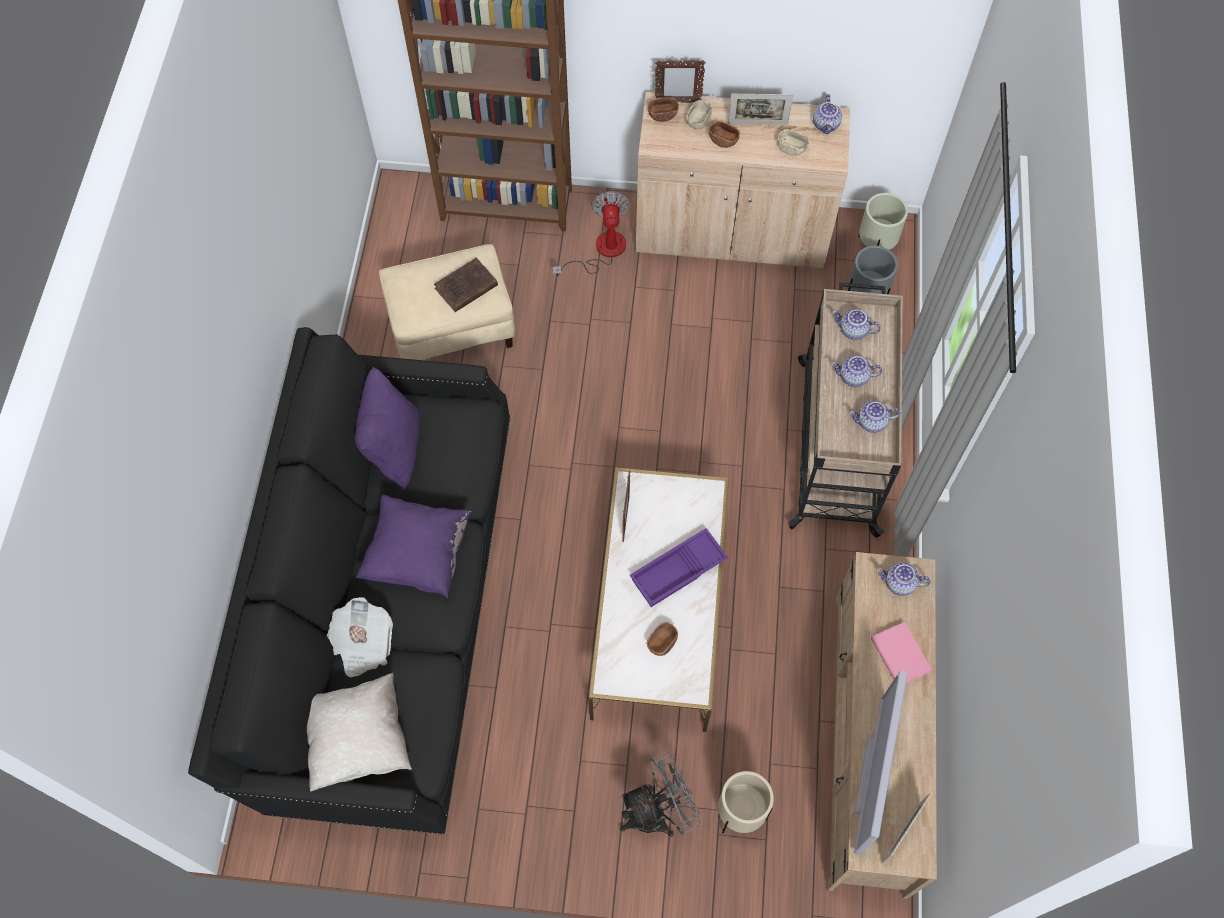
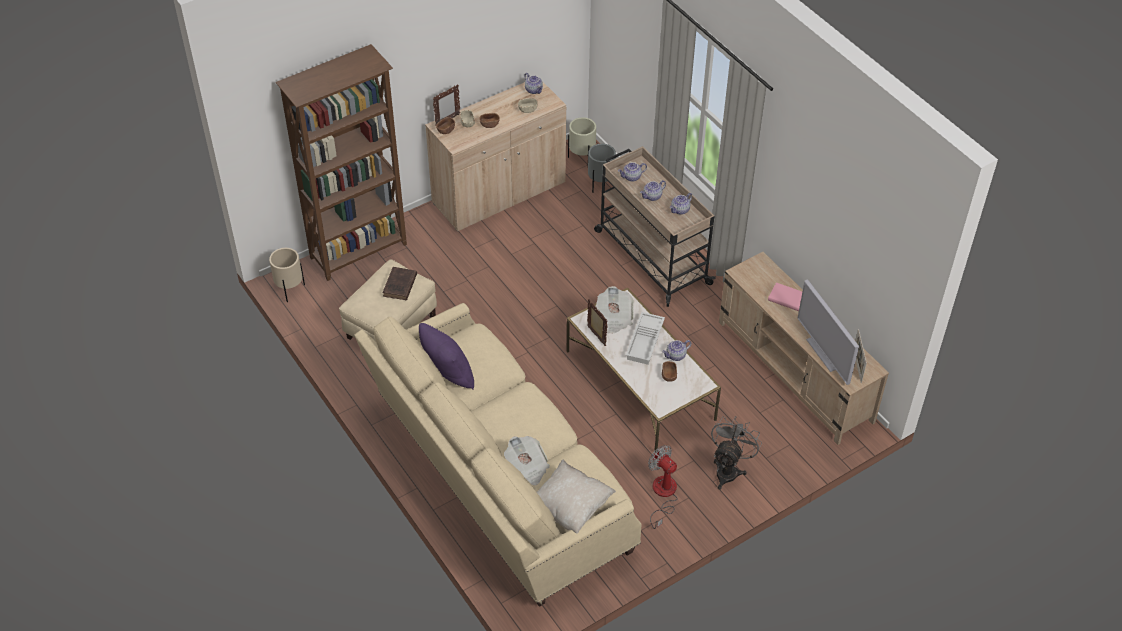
camera: 40 degrees left, 15 degrees down
black sofa [188,327,511,835] -> beige sofa [355,303,642,607]
purple pillow [356,495,472,598] -> none
fan [553,191,630,276] -> fan moved to [648,445,678,529]
purple tray [630,528,728,607] -> white tray [626,312,665,365]
beige planter [718,771,774,833] -> beige planter moved to [269,248,305,302]
picture frame [728,94,793,125] -> none
teapot [877,562,931,596] -> teapot moved to [662,340,691,361]
none -> newspaper [596,286,634,334]

